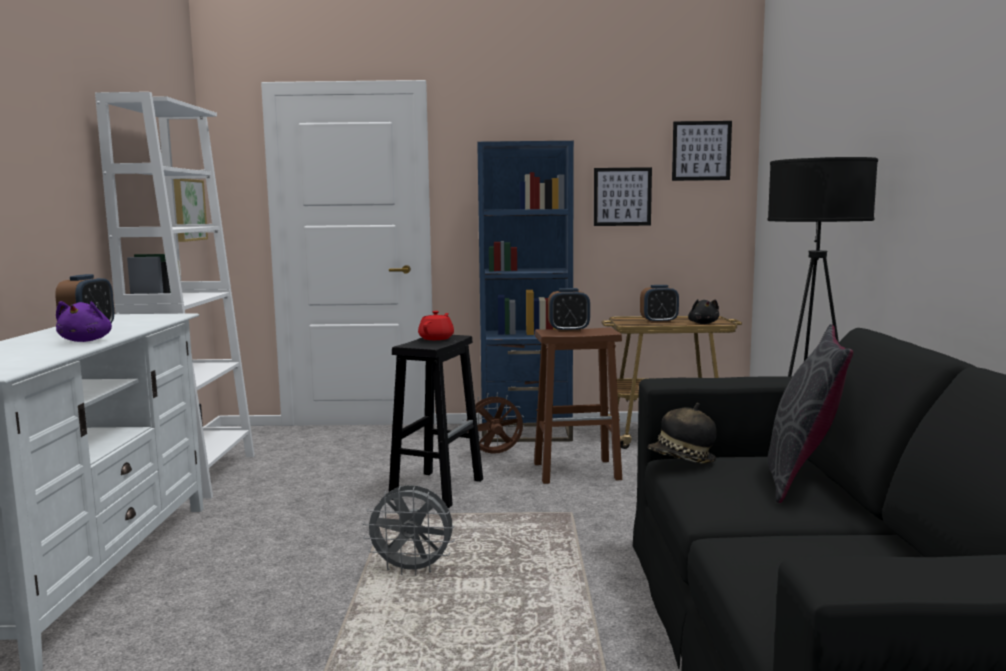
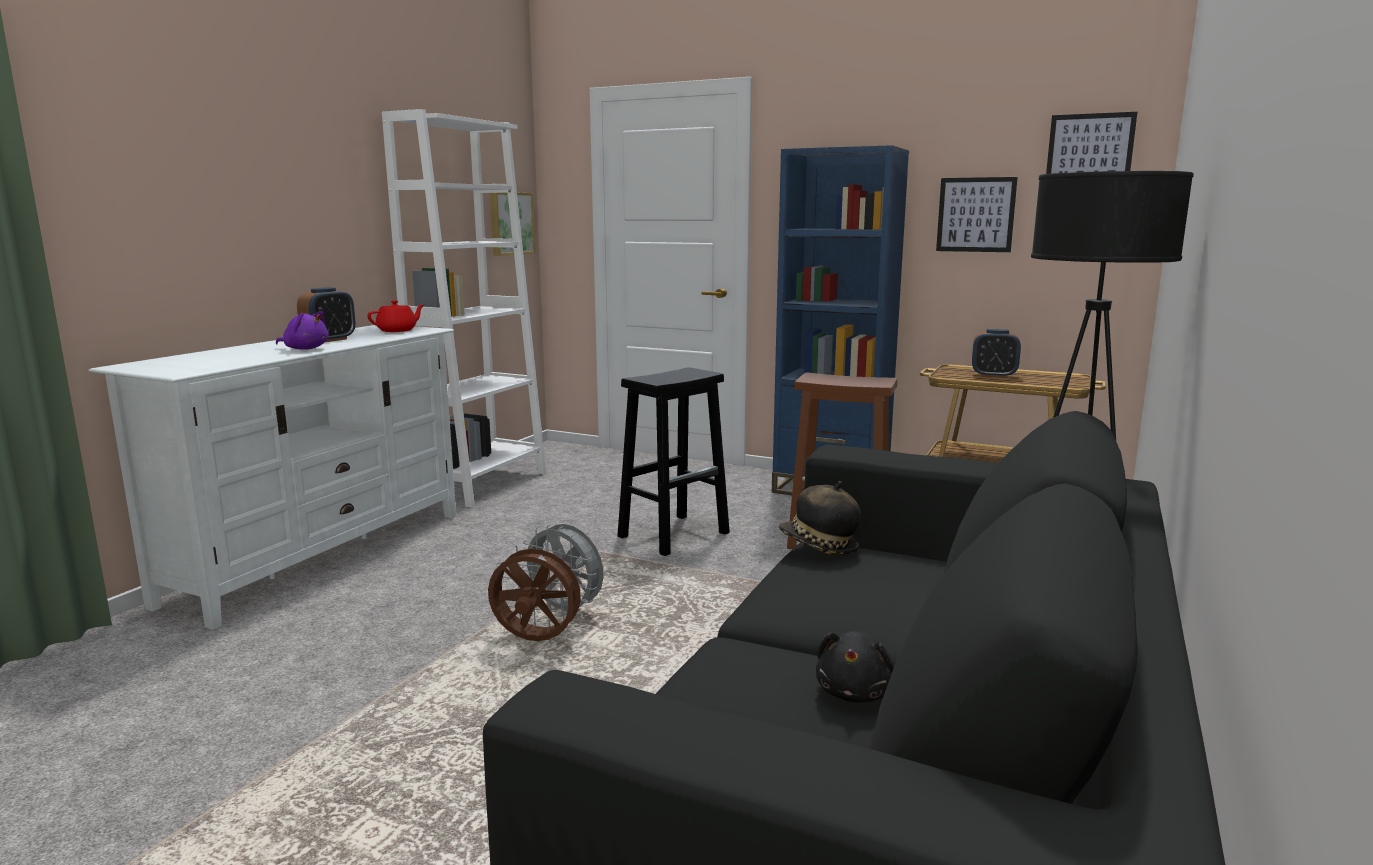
camera: 25 degrees right, 5 degrees up
purple plush toy [56,301,112,342] -> purple plush toy turned 90 degrees counterclockwise [276,311,329,350]
red teapot [418,311,454,340] -> red teapot moved to [367,300,424,332]
brown fan [462,392,524,454] -> brown fan moved to [488,541,588,641]
alarm clock [548,288,590,332] -> none
black plush toy [688,299,719,324] -> black plush toy moved to [816,631,896,703]
grey pillow [767,324,853,503] -> none

